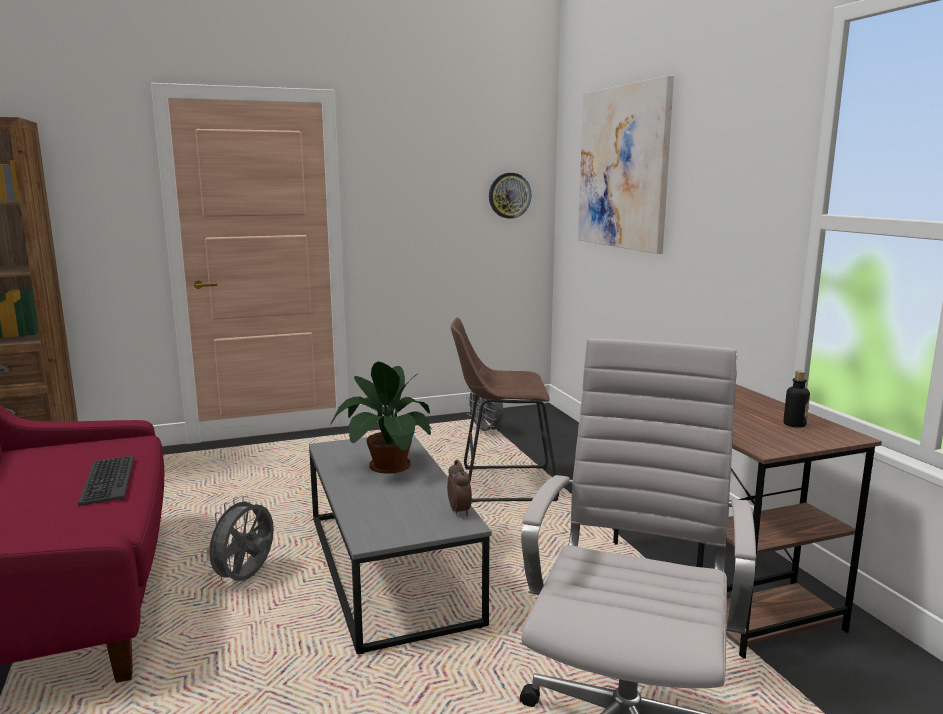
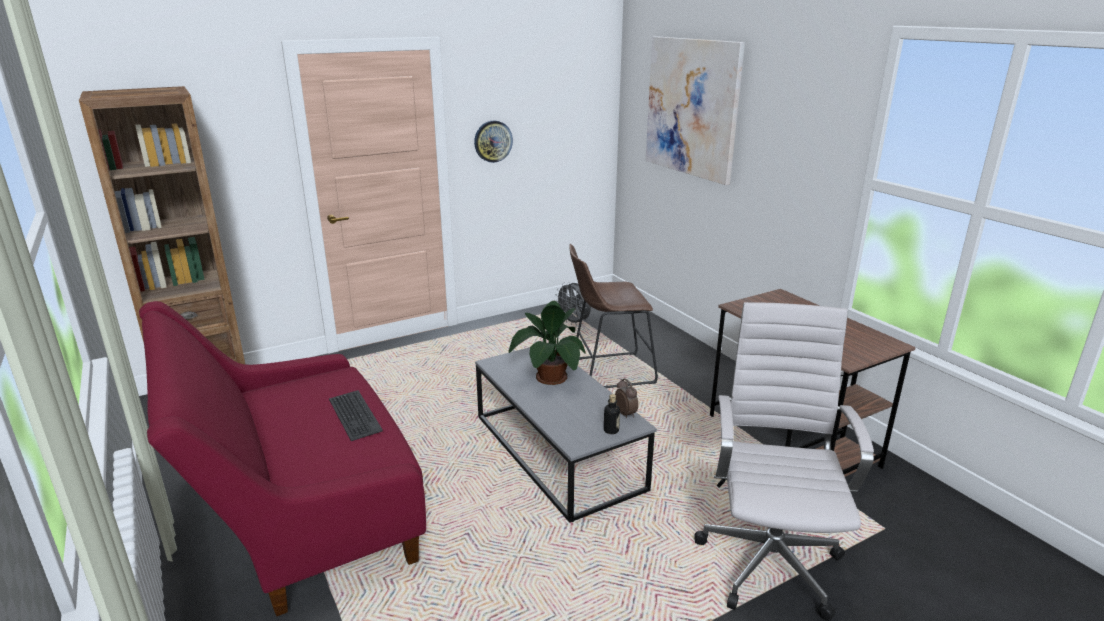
camera: 10 degrees left, 10 degrees up
grey fan [202,496,274,583] -> none
wall clock [489,173,532,219] -> wall clock moved to [474,120,513,163]
bottle [783,371,810,428] -> bottle moved to [604,394,620,434]

